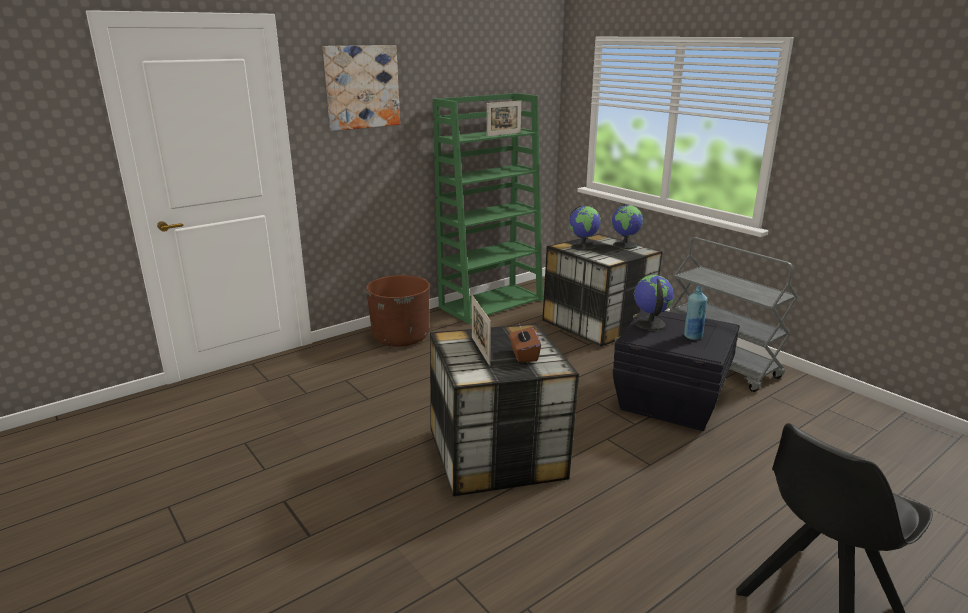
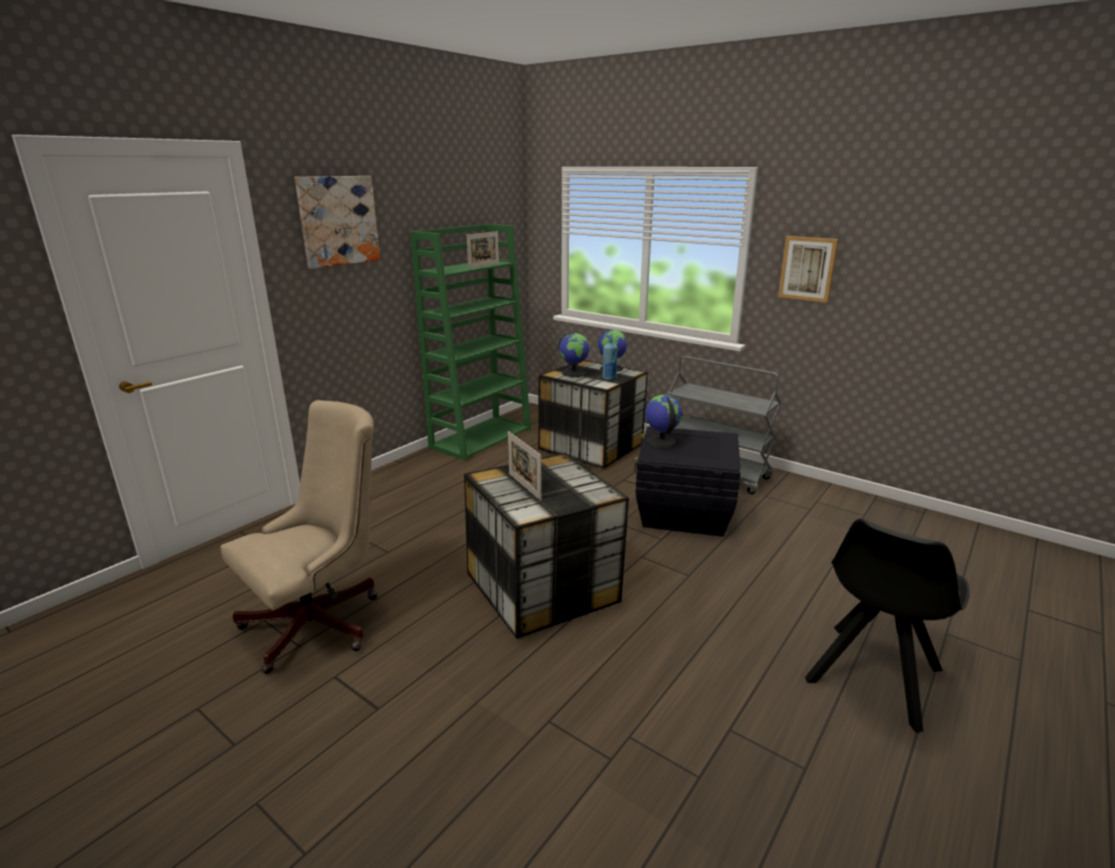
camera: 15 degrees left, 0 degrees up
brown planter [366,275,430,347] -> none
brown tissue box [509,326,541,362] -> none
blue bottle [684,286,707,340] -> blue bottle moved to [603,338,617,381]
none -> beige office chair [220,400,377,674]
none -> picture [778,236,839,303]

